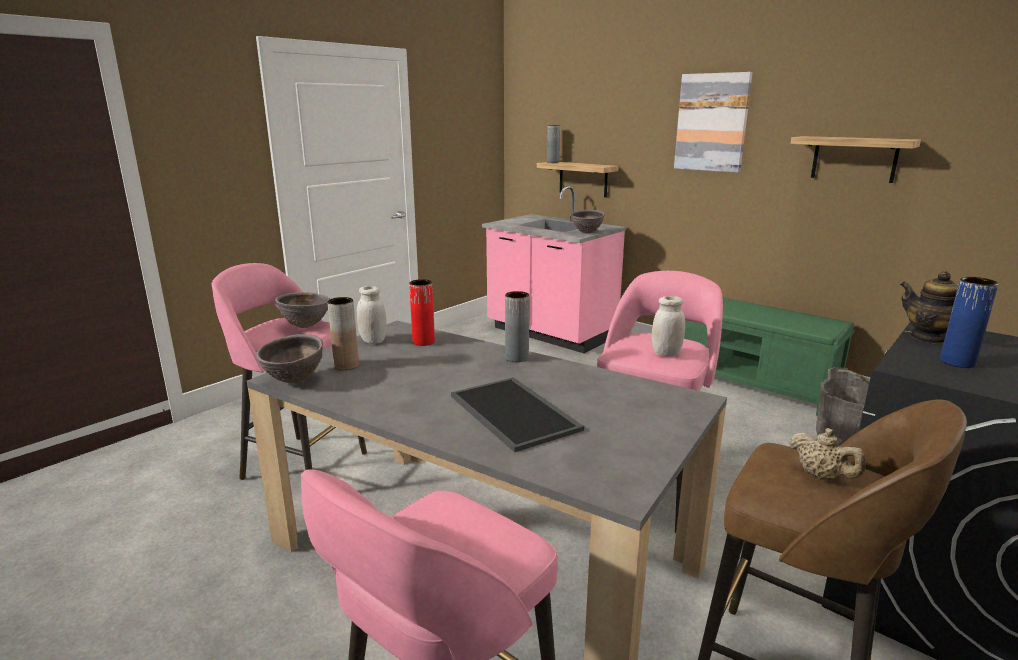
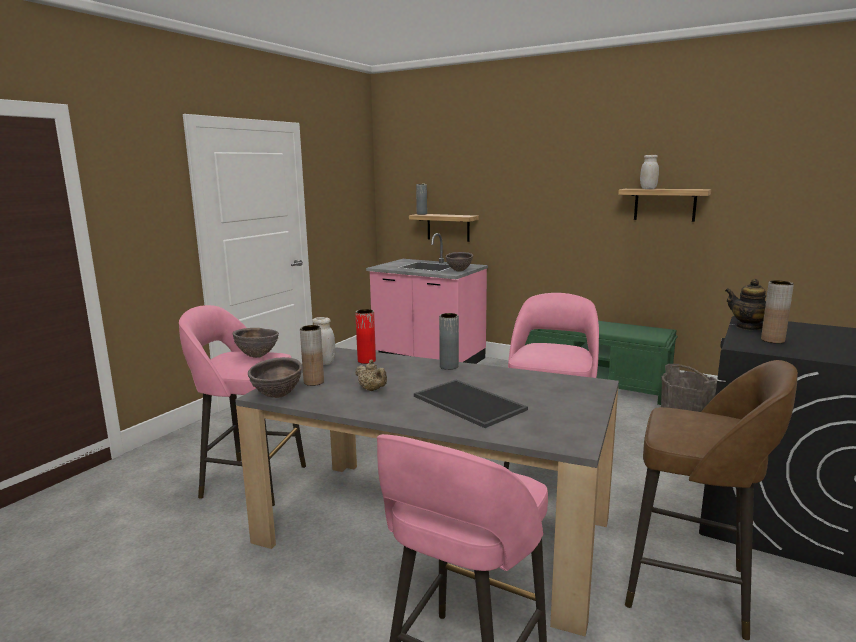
camera: 10 degrees left, 5 degrees down
white jar [652,296,685,357] -> white jar moved to [640,155,659,189]
picture [674,72,753,173] -> none
beige teapot [789,428,866,480] -> beige teapot moved to [355,360,387,391]
blue vase [940,277,999,368] -> brown vase [761,280,794,343]

